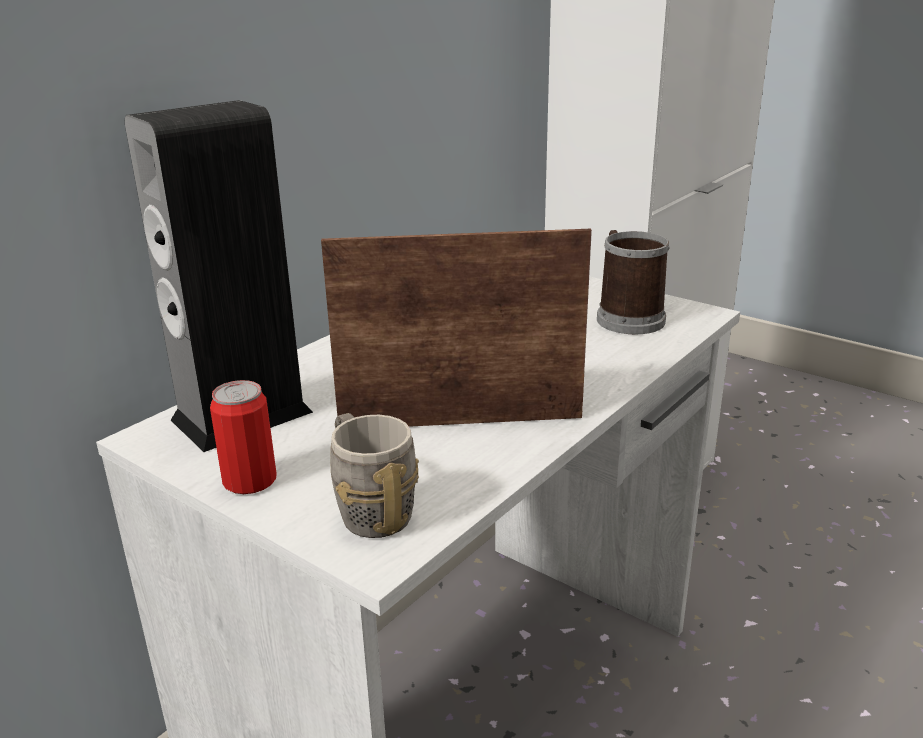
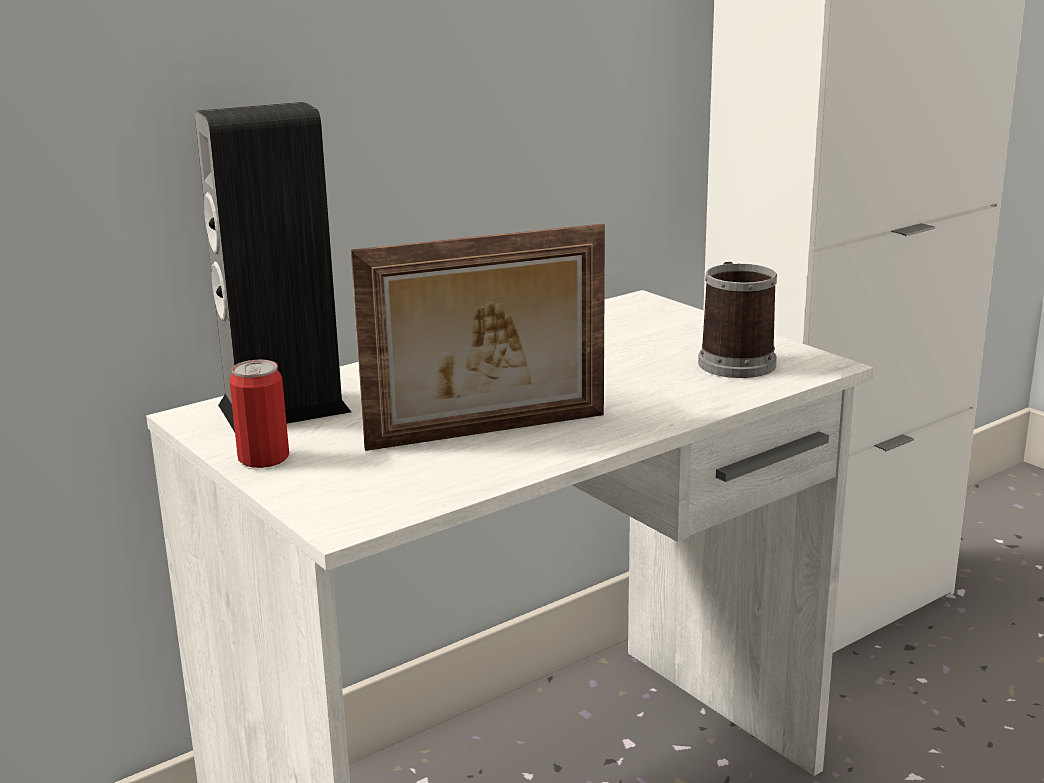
camera: 15 degrees right, 5 degrees down
picture frame [321,229,592,427] -> picture frame turned 150 degrees clockwise [351,224,605,451]
grey mug [330,413,419,538] -> none

